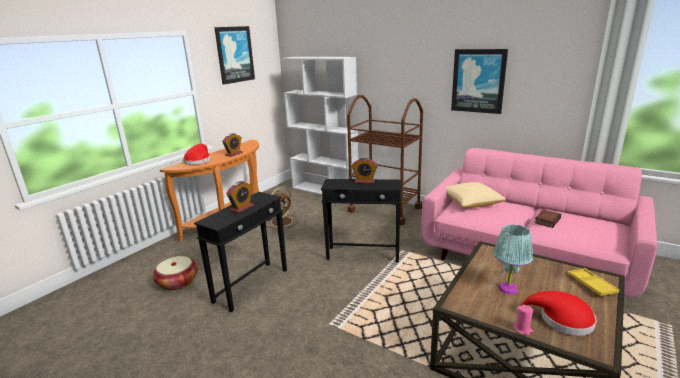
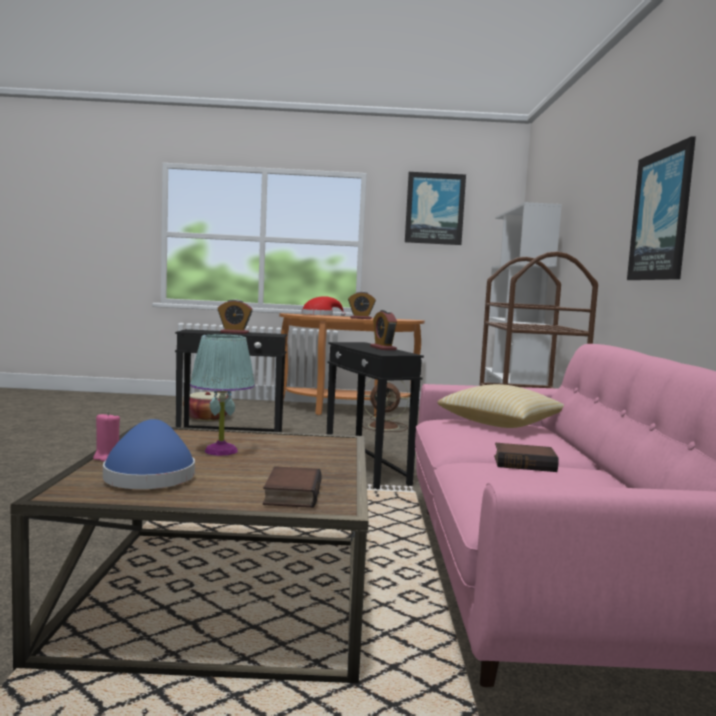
camera: 55 degrees right, 15 degrees down
red hat [517,291,597,336] -> blue hat [103,419,195,489]
yellow tray [567,268,619,296] -> book [263,466,322,508]

